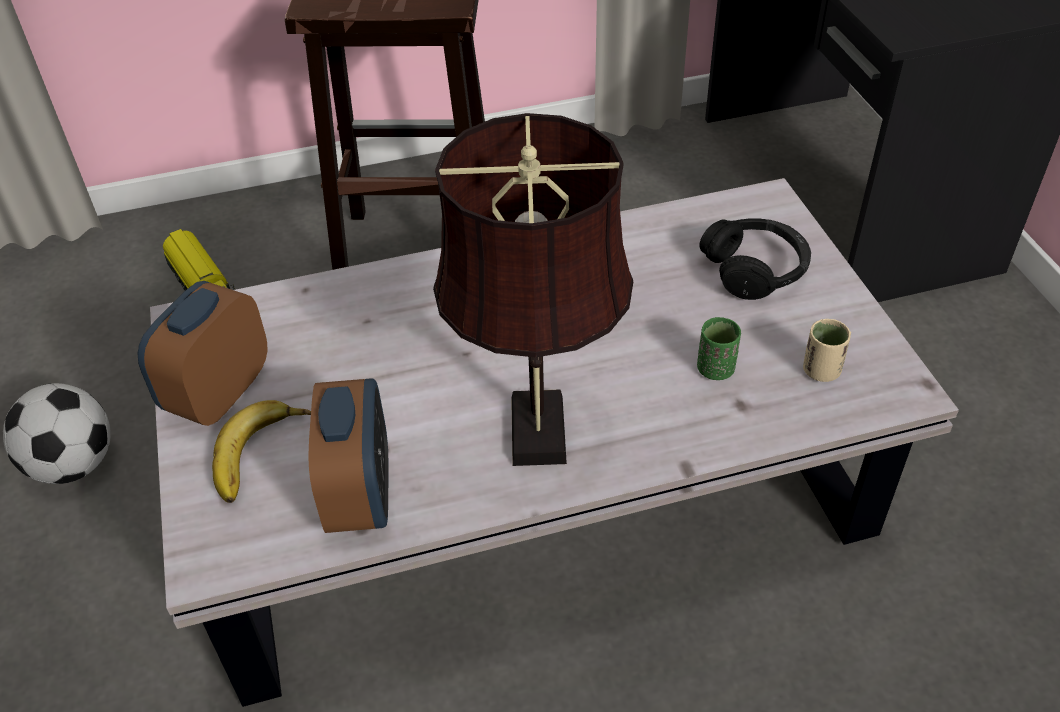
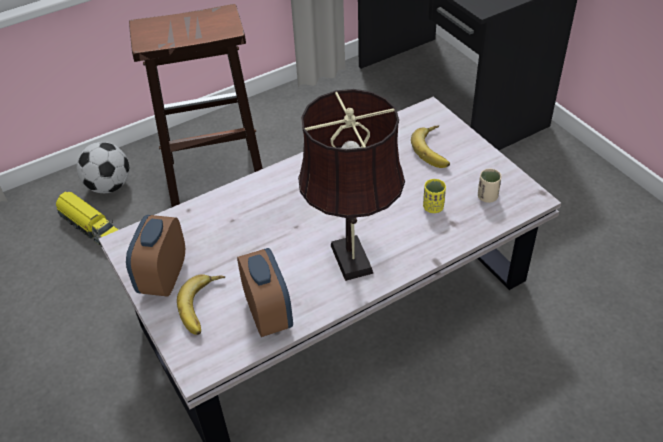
camera: 15 degrees left, 0 degrees up
football [3,383,111,484] -> football moved to [77,142,129,193]
green cup [697,317,741,380] -> yellow cup [423,179,446,213]
black headphones [699,218,811,300] -> banana [411,125,450,168]

